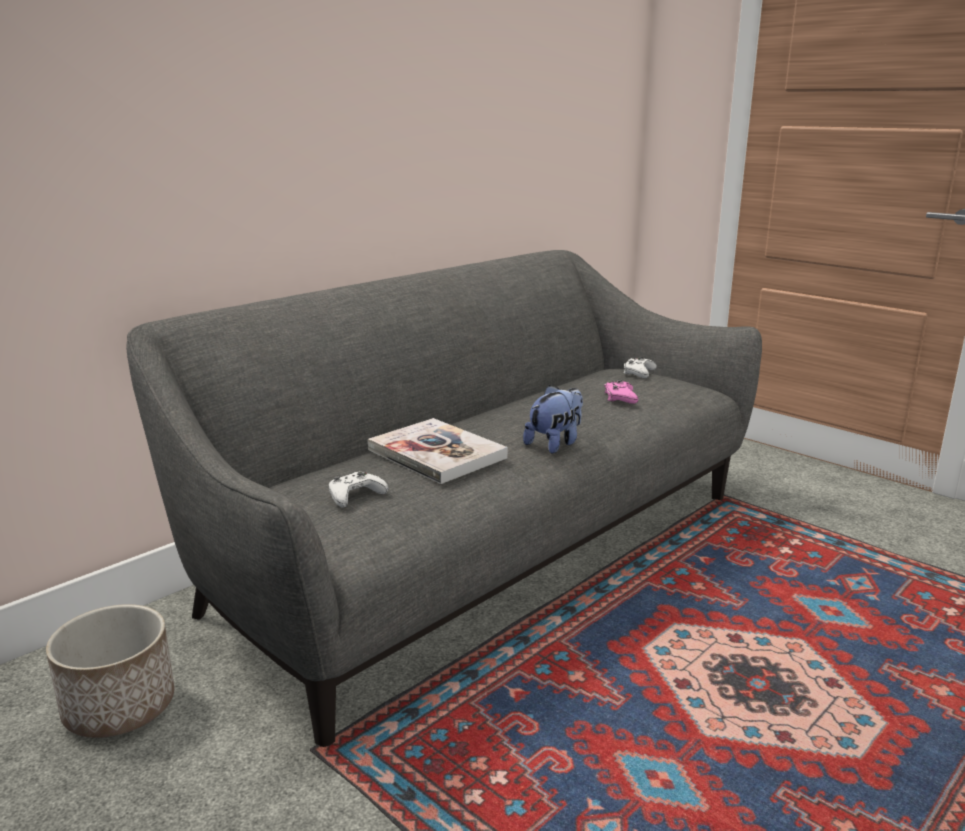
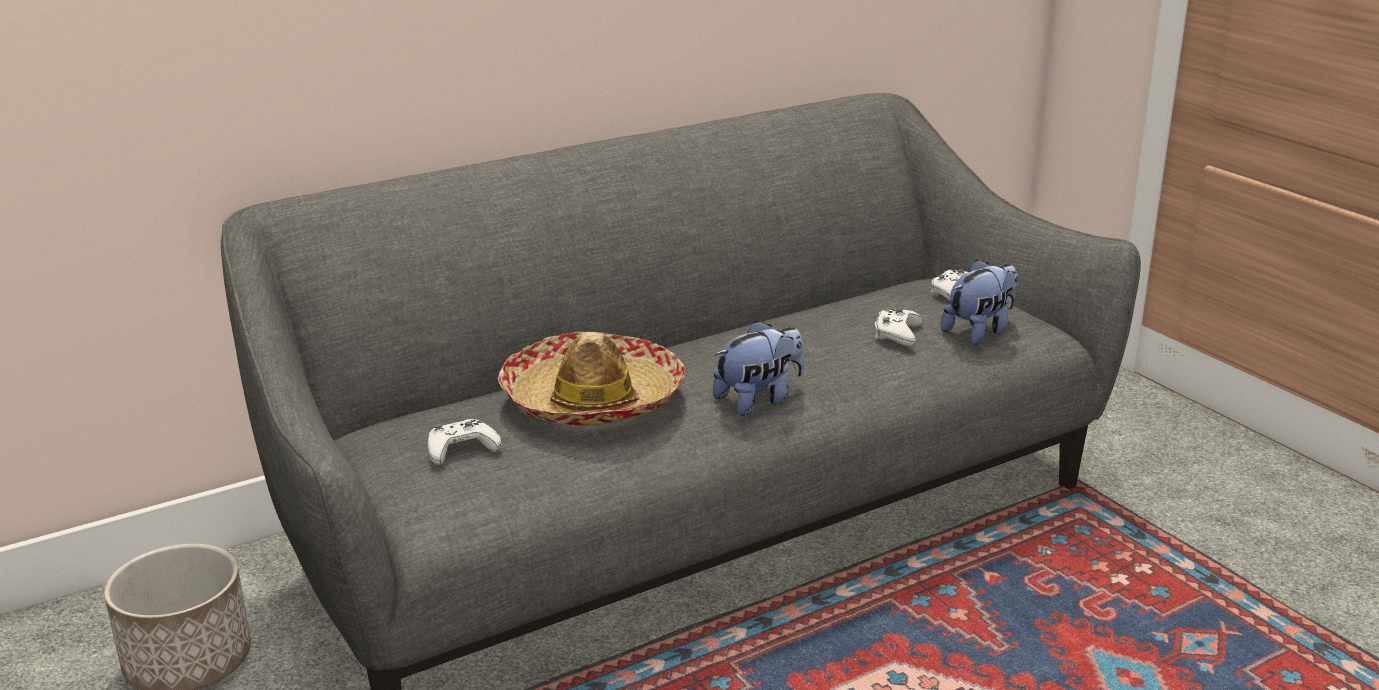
camera: 15 degrees right, 5 degrees up
book [368,418,508,484] -> hat [498,332,685,426]
pink game controller [605,380,638,404] -> white game controller [875,308,923,347]
none -> plush toy [941,259,1018,345]

